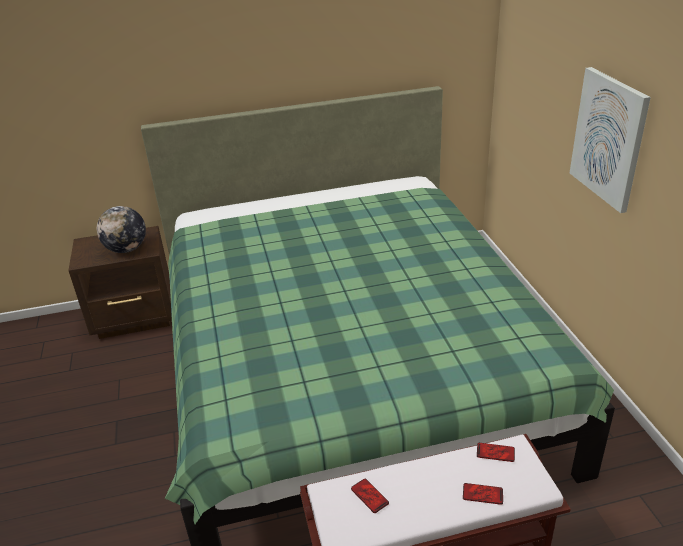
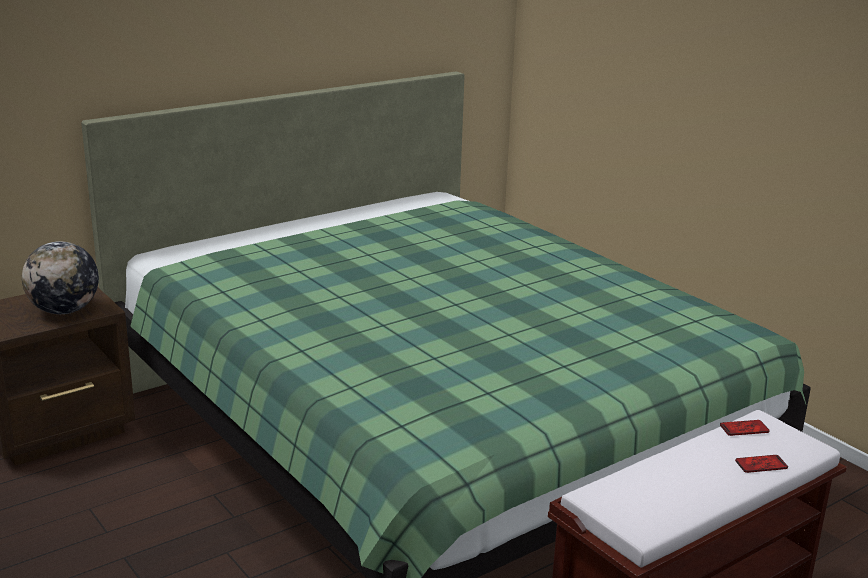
camera: 25 degrees left, 10 degrees down
phone [351,479,389,513] -> none
picture [570,67,651,213] -> none

